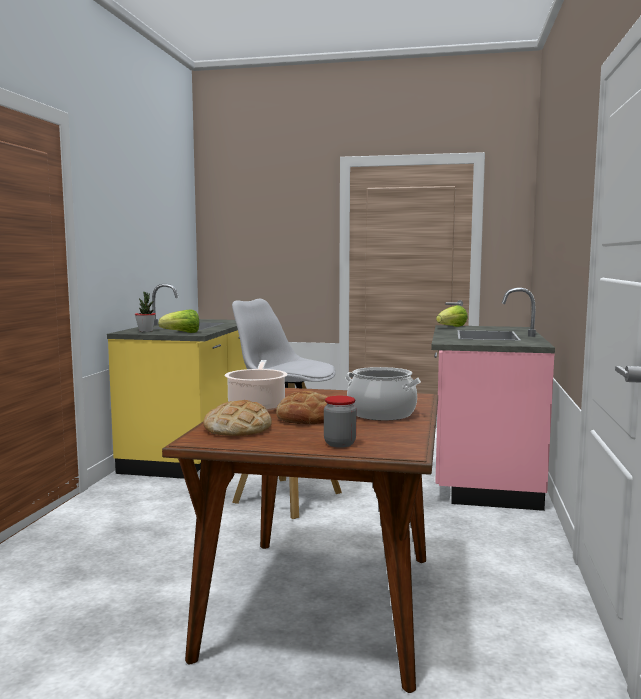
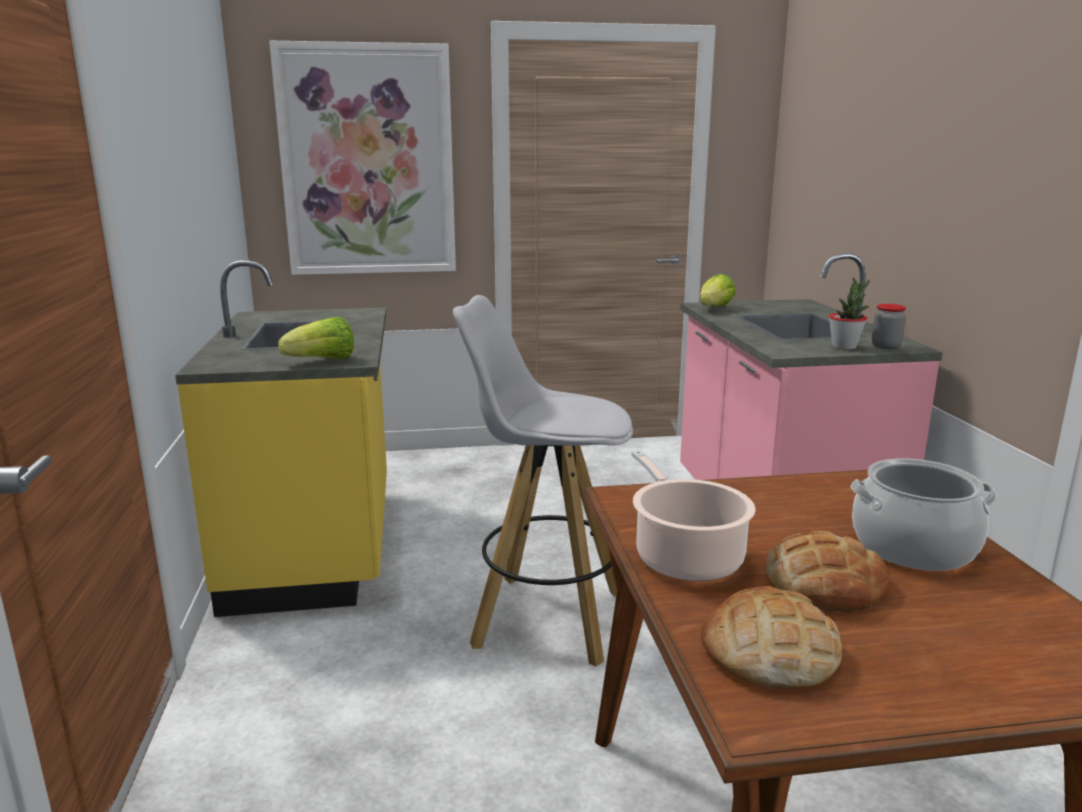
camera: 20 degrees left, 10 degrees up
potted plant [135,292,156,332] -> potted plant moved to [829,278,869,350]
jar [324,396,356,448] -> jar moved to [872,304,906,349]
none -> picture [269,41,456,275]

